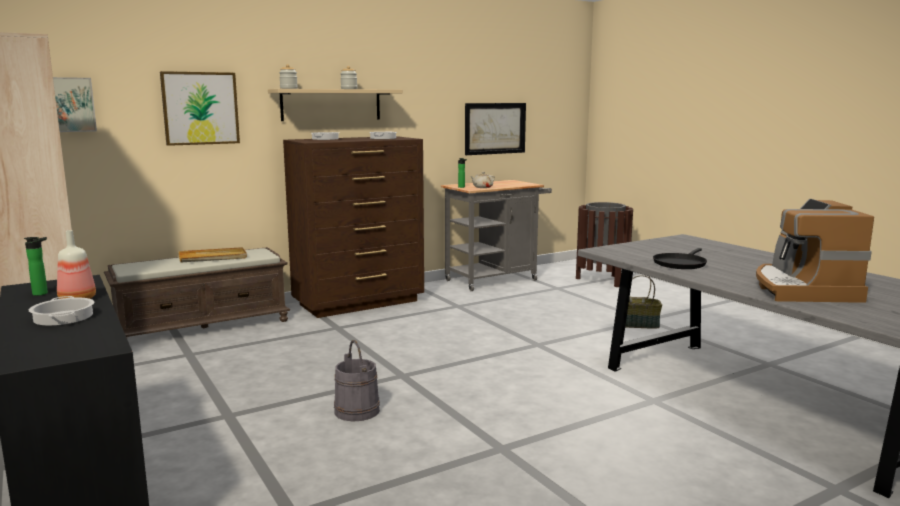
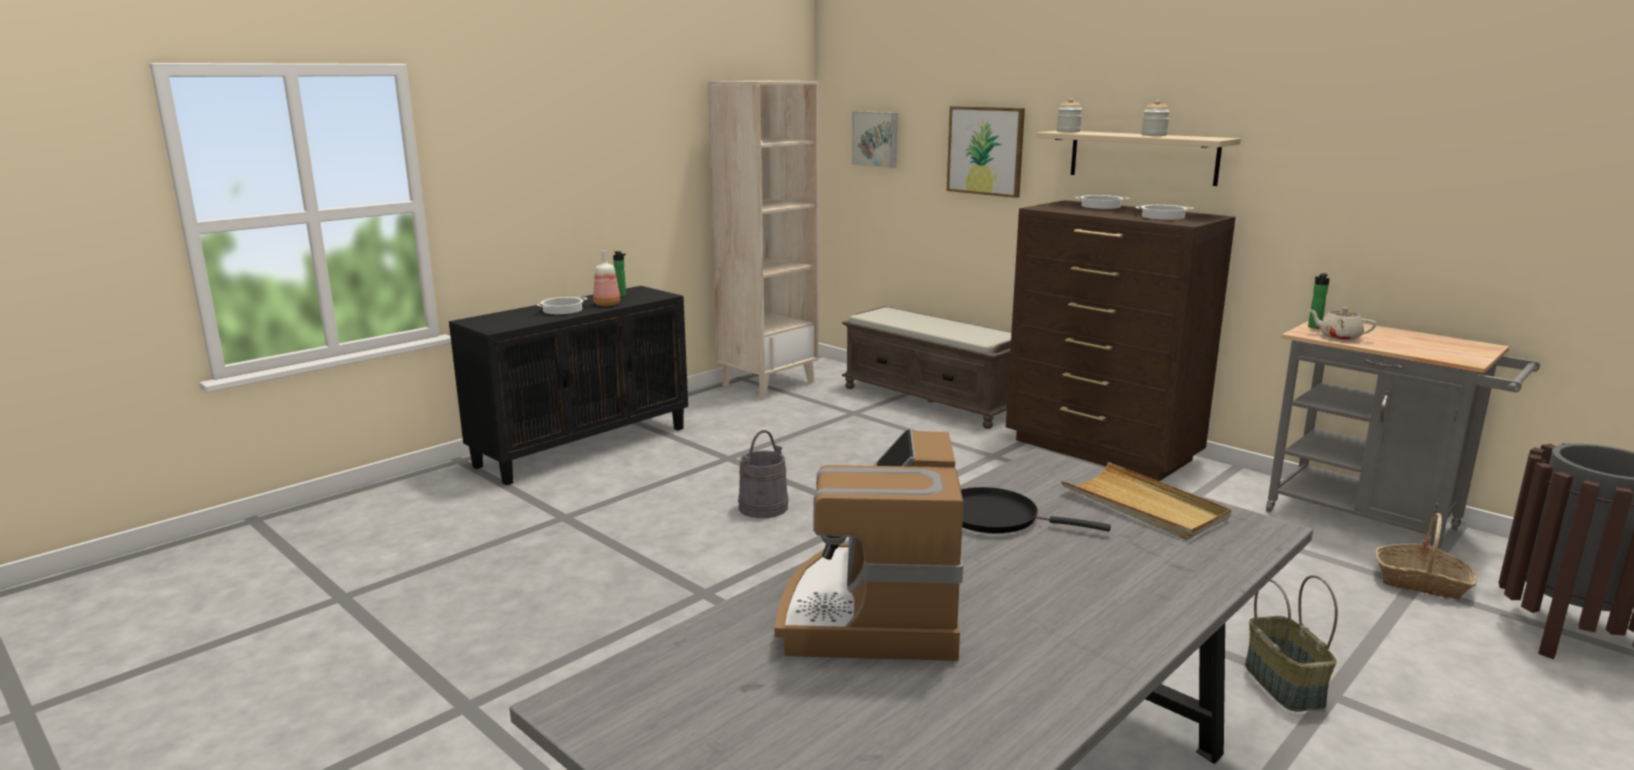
camera: 75 degrees right, 5 degrees up
beige tray [178,247,247,262] -> beige tray moved to [1061,462,1231,540]
picture [465,103,526,155] -> none
coffee machine [756,199,874,303] -> coffee machine turned 75 degrees counterclockwise [774,428,963,661]
none -> basket [1375,513,1476,599]

